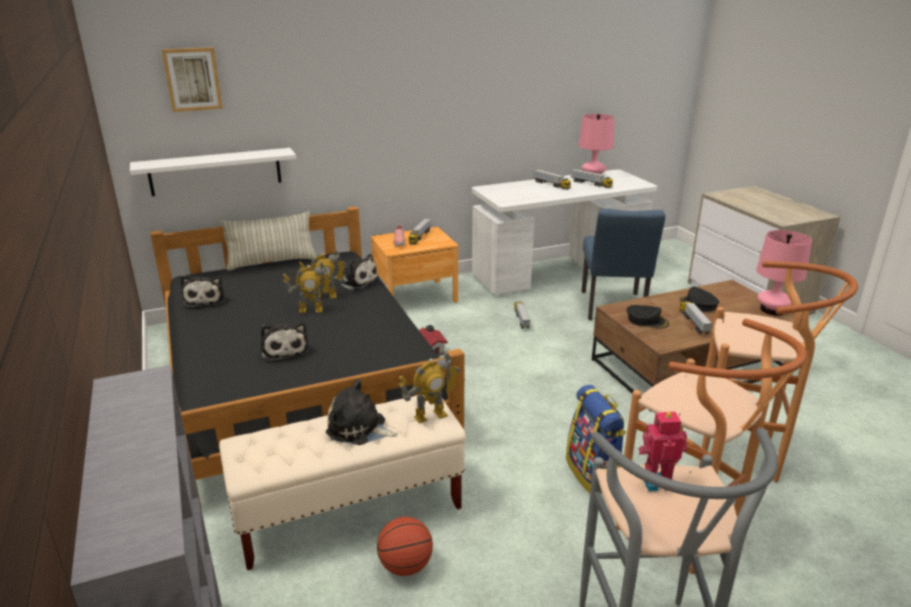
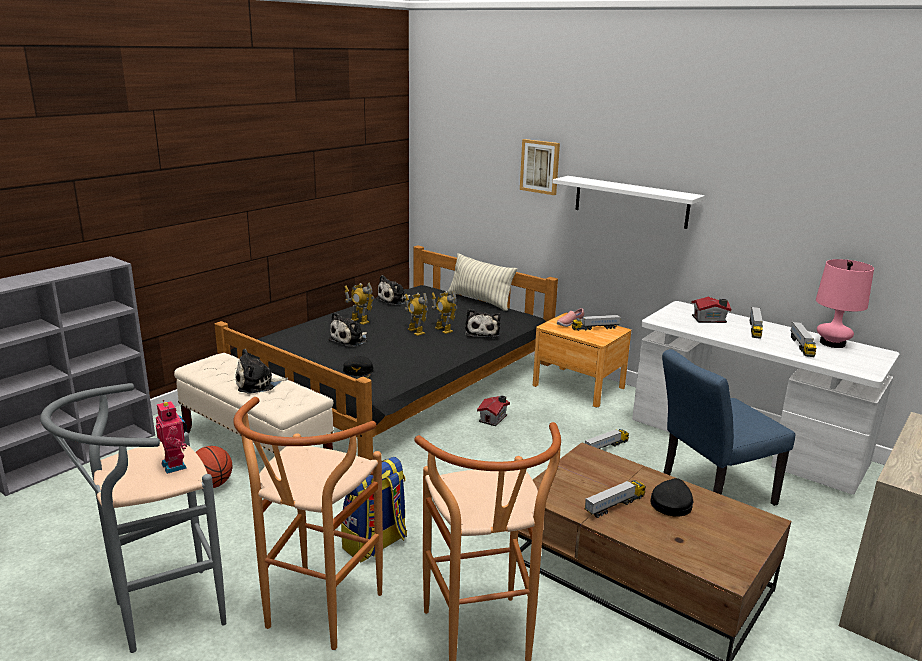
camera: 60 degrees right, 5 degrees down
white shelf [130,148,296,196] -> white shelf moved to [553,176,705,229]
picture [161,47,223,112] -> picture moved to [520,139,560,195]
plush toy [326,379,398,445] -> plush toy turned 105 degrees counterclockwise [235,349,288,394]
toy robot [398,351,460,423] -> toy robot moved to [344,282,374,325]
black cap [627,305,669,329] -> black cap moved to [343,356,373,379]
pink table lamp [756,230,812,315] -> none
none -> toy house [692,297,731,323]

